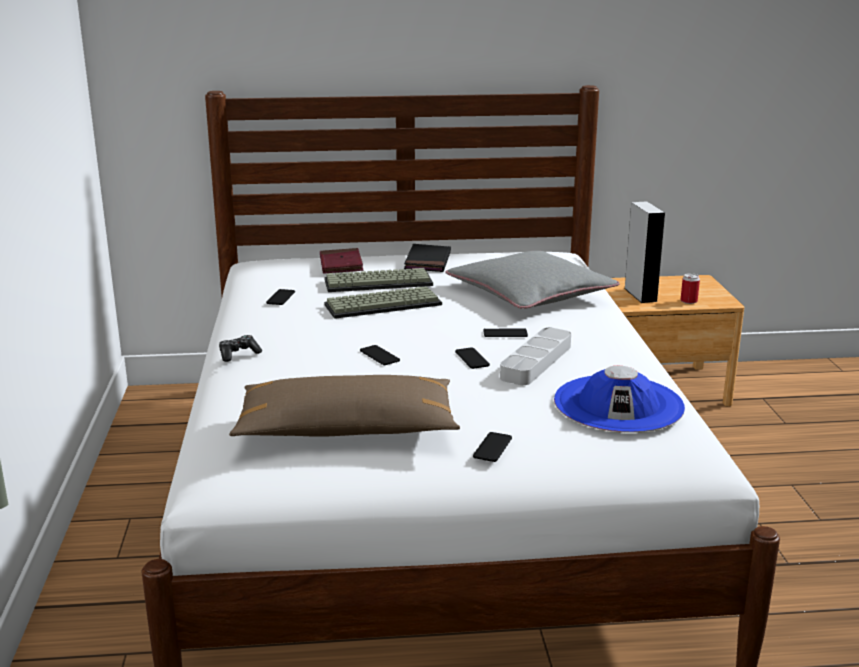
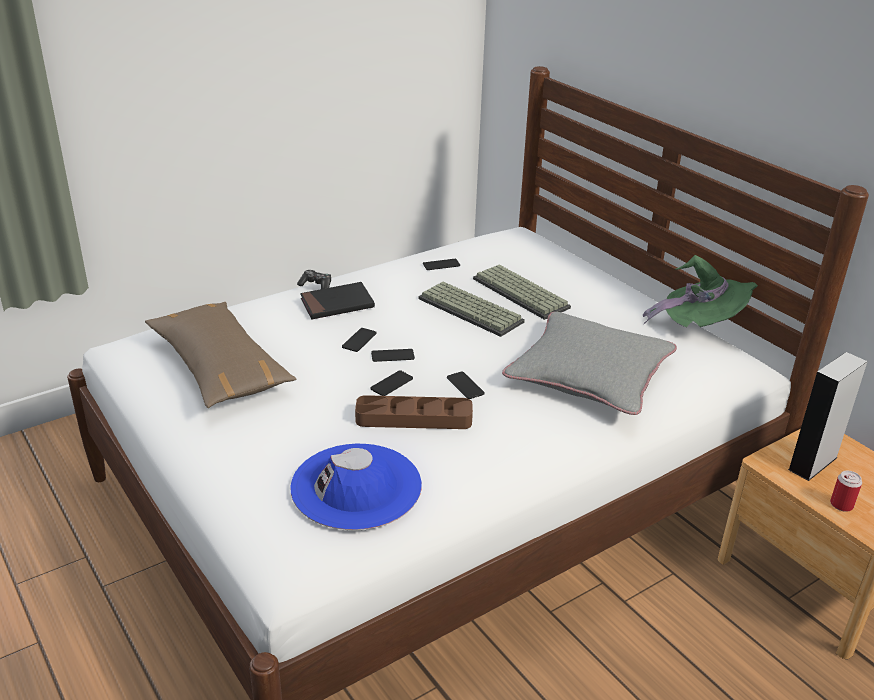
camera: 60 degrees right, 10 degrees up
red book [320,248,363,274] -> none
black book [404,244,451,272] -> black book moved to [300,282,375,319]
phone [473,432,512,462] -> phone moved to [371,349,415,362]
grey tray [500,327,571,385] -> brown tray [355,395,473,429]
none -> green hat [643,255,758,327]

